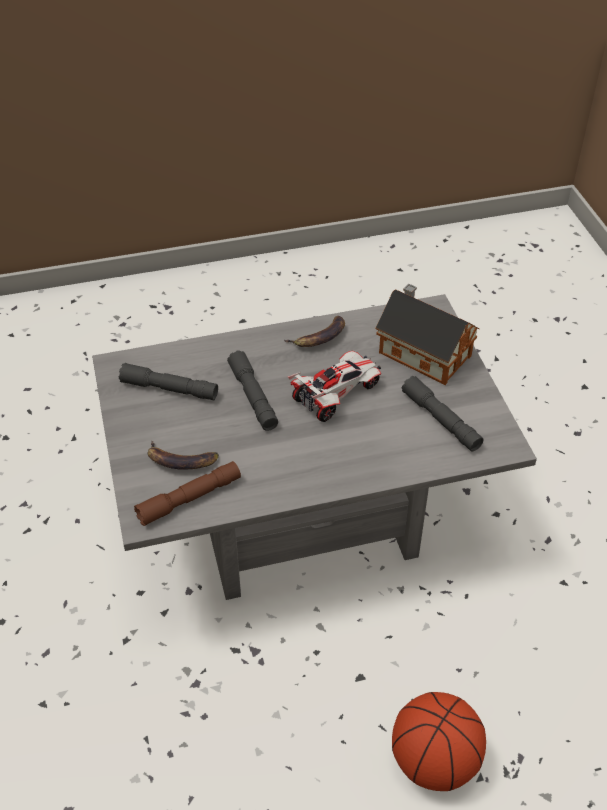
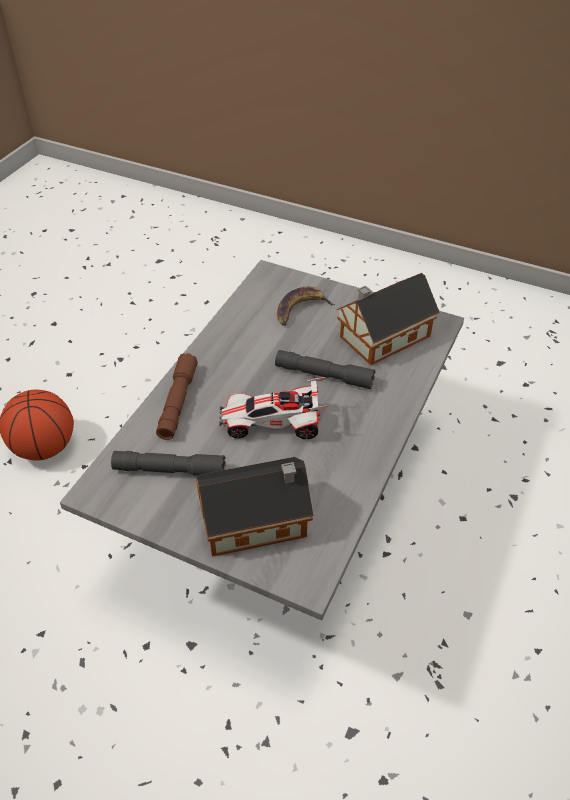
camera: 130 degrees right, 0 degrees up
grey flashlight [119,363,218,400] -> toy house [336,273,439,365]
brown flashlight [134,461,241,526] -> brown flashlight moved to [156,353,198,440]
banana [284,316,345,347] -> none
toy car [288,351,381,422] -> toy car turned 90 degrees clockwise [219,377,328,439]

